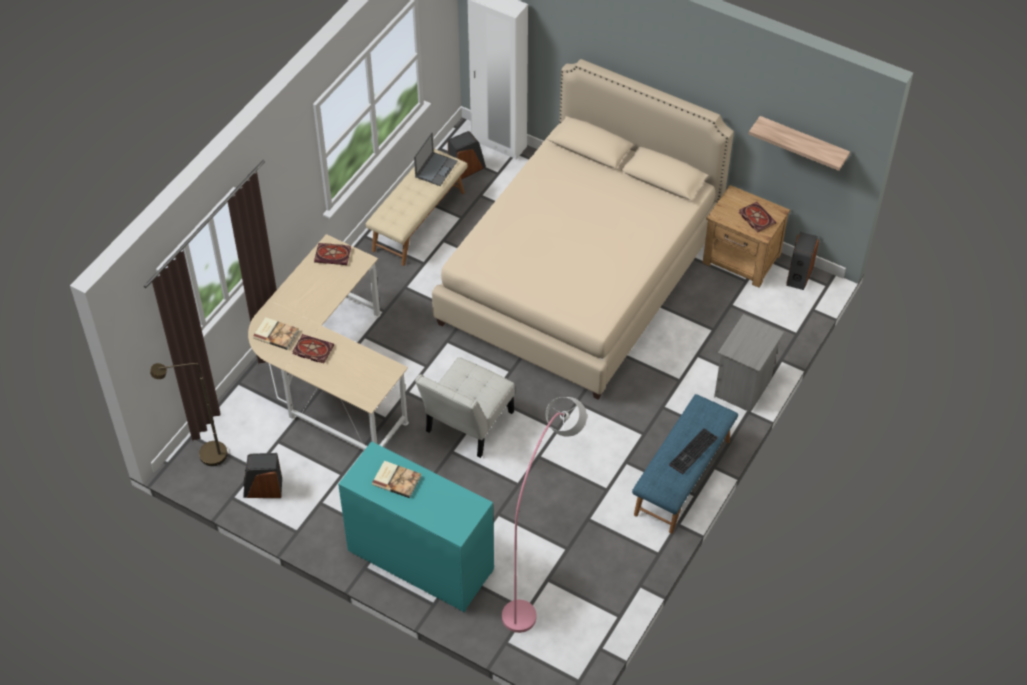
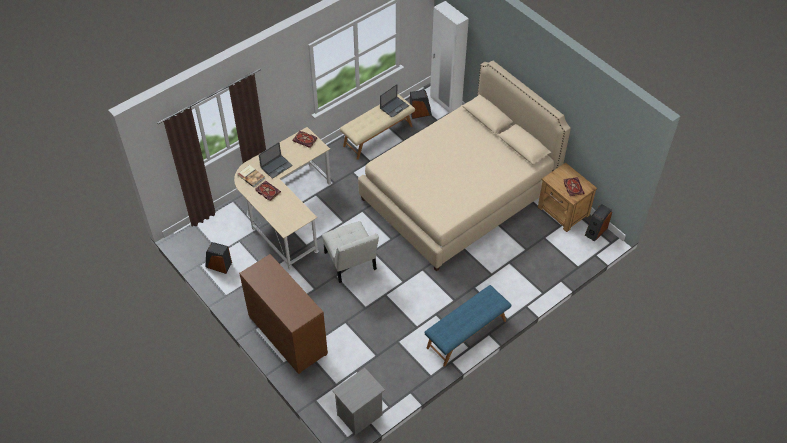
camera: 20 degrees right, 0 degrees up
brown floor lamp [150,363,228,466] -> none
turquoise dresser [338,441,494,612] -> brown dresser [239,254,328,374]
book [372,461,421,498] -> none
white chair [415,357,515,458] -> white chair turned 75 degrees counterclockwise [322,221,379,283]
pink floor lamp [502,397,587,633] -> none
keyboard [669,428,717,474] -> none
grey nightstand [714,314,784,412] -> grey nightstand moved to [332,368,385,435]
shelf [749,116,850,171] -> none
none -> laptop [259,142,293,179]

